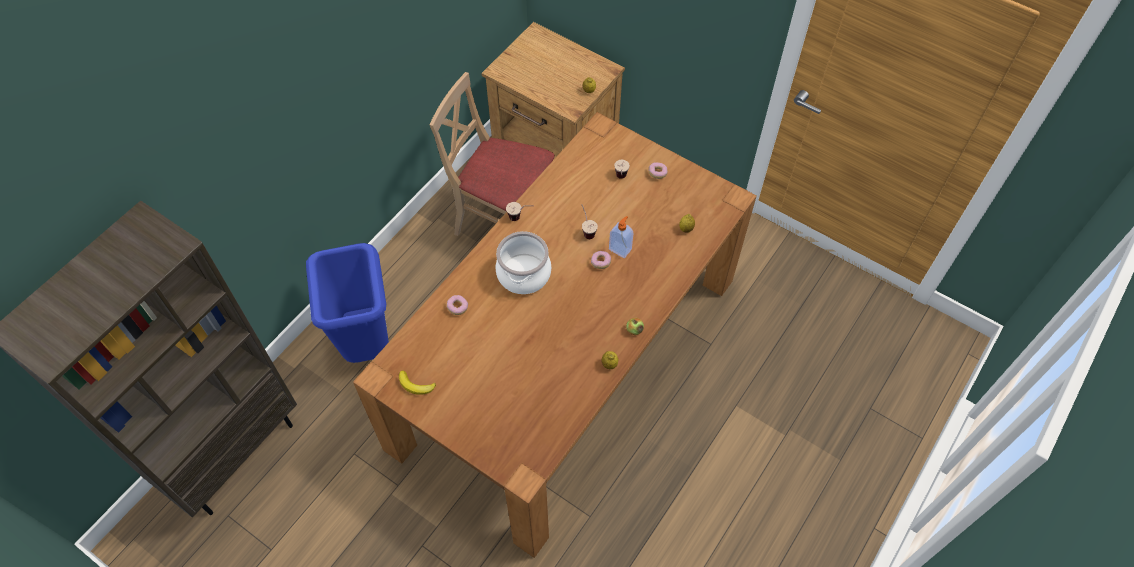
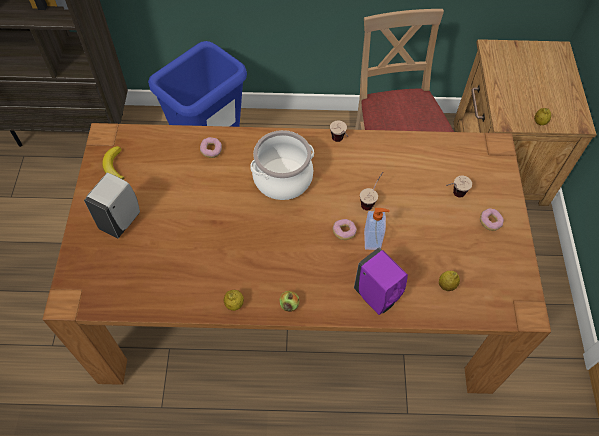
camera: 55 degrees right, 0 degrees up
none -> white soap dispenser [84,173,140,239]
none -> purple soap dispenser [354,248,408,315]

